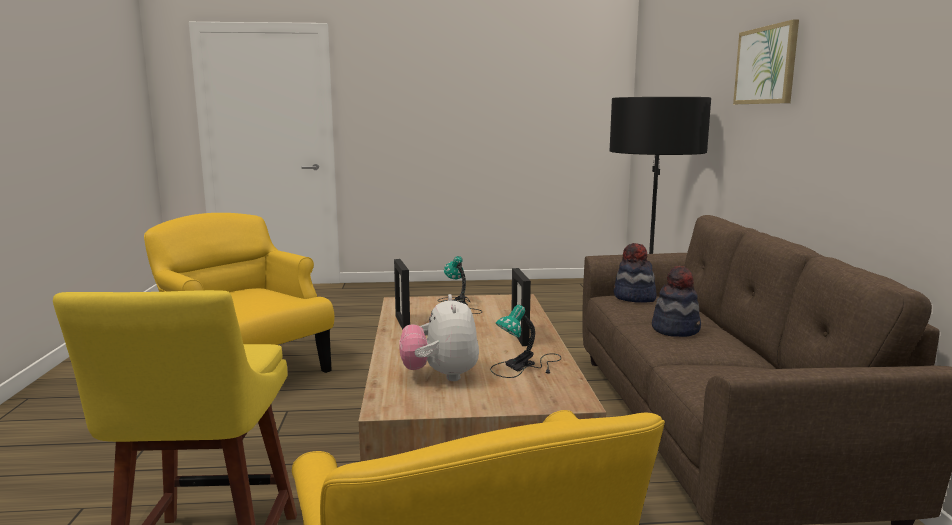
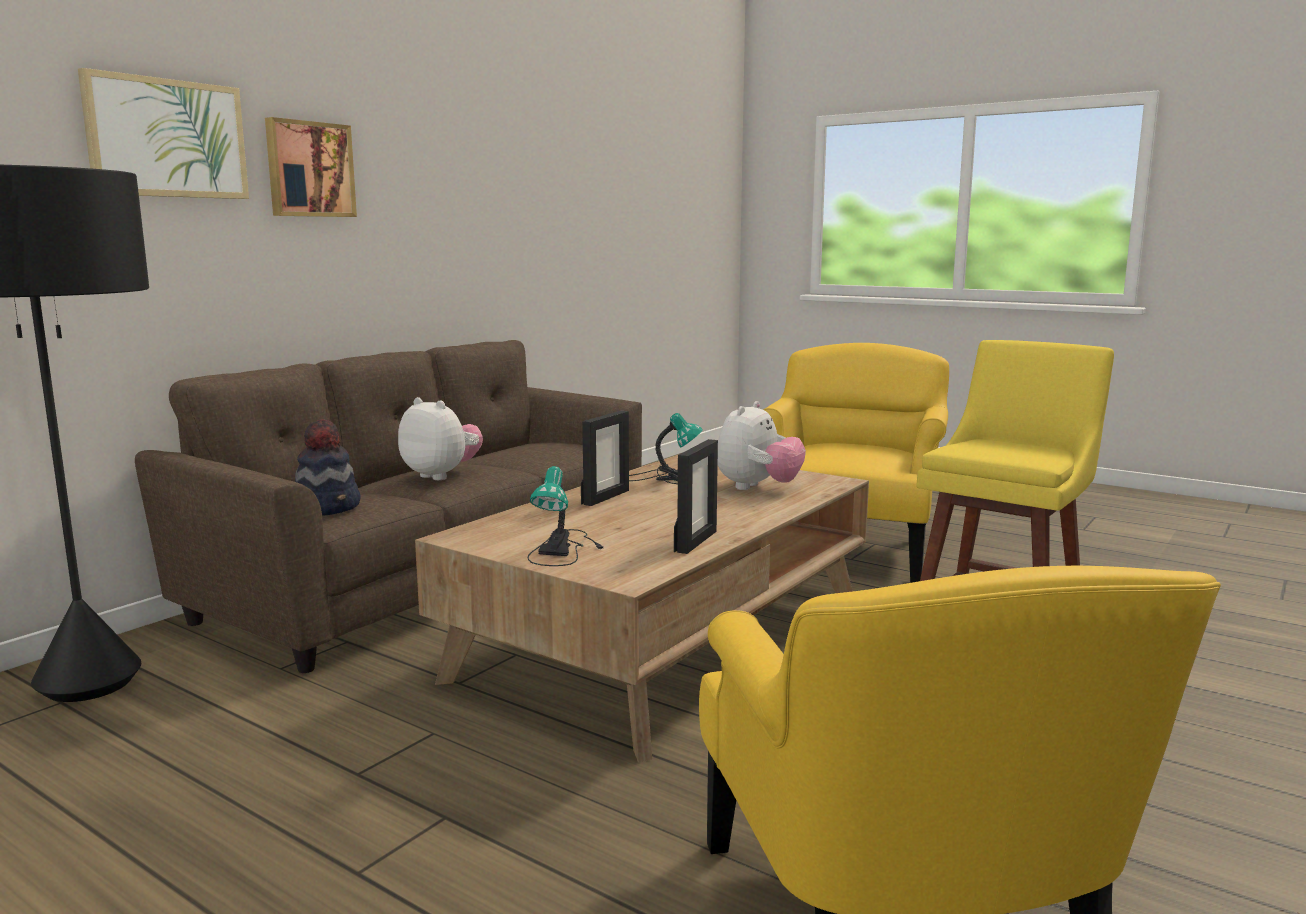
camera: 140 degrees left, 0 degrees up
hat [652,266,701,337] -> plush toy [398,397,483,480]
none -> picture [265,117,357,217]

